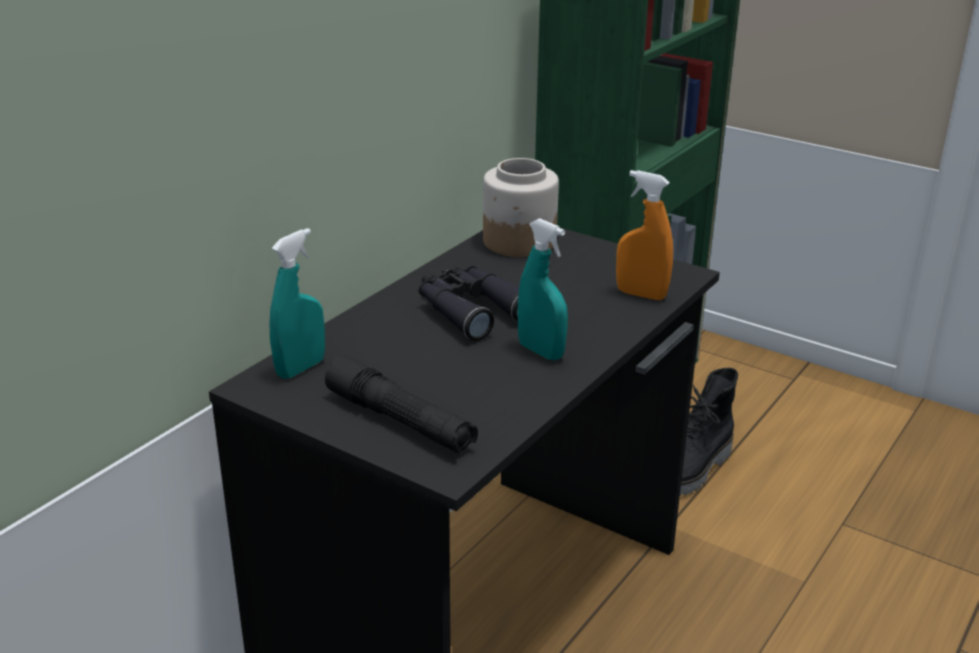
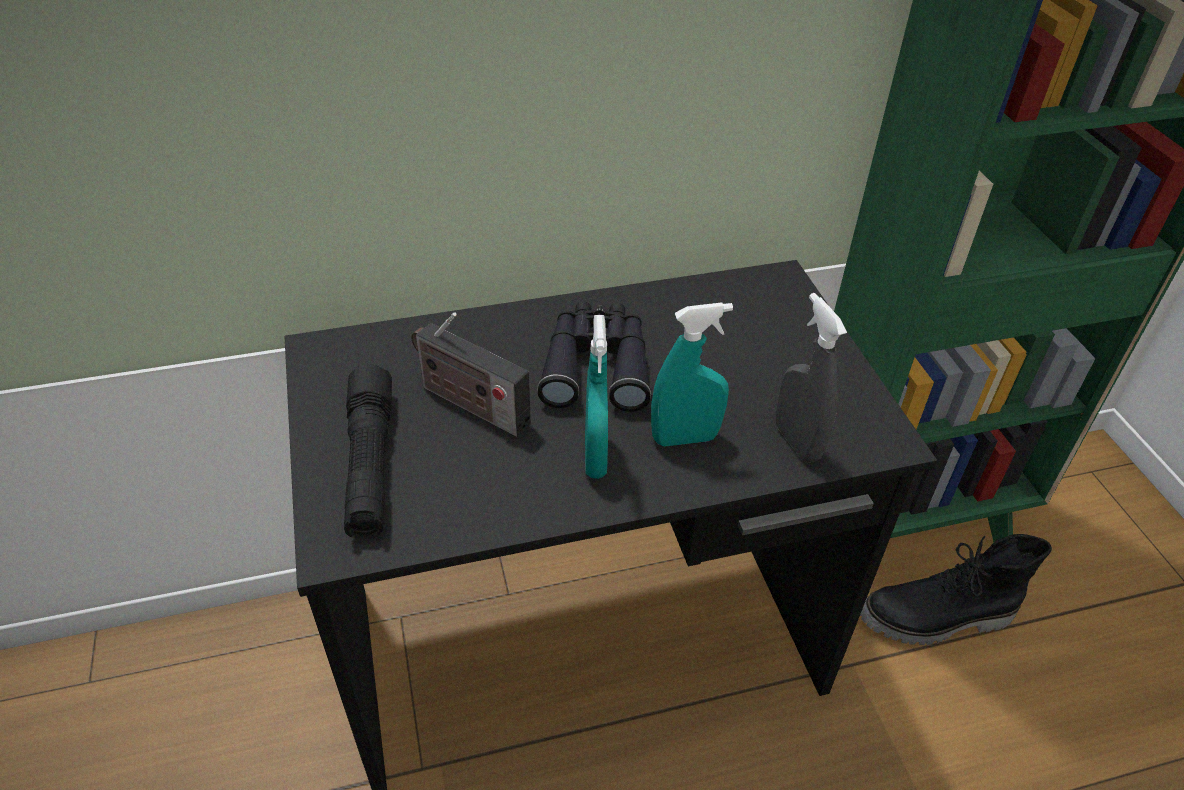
camera: 40 degrees right, 15 degrees up
turquoise spray bottle [269,228,325,379] -> turquoise spray bottle moved to [651,302,733,446]
jar [483,158,559,257] -> none
orange spray bottle [616,170,673,300] -> grey spray bottle [776,293,847,462]
none -> radio [411,312,531,437]

